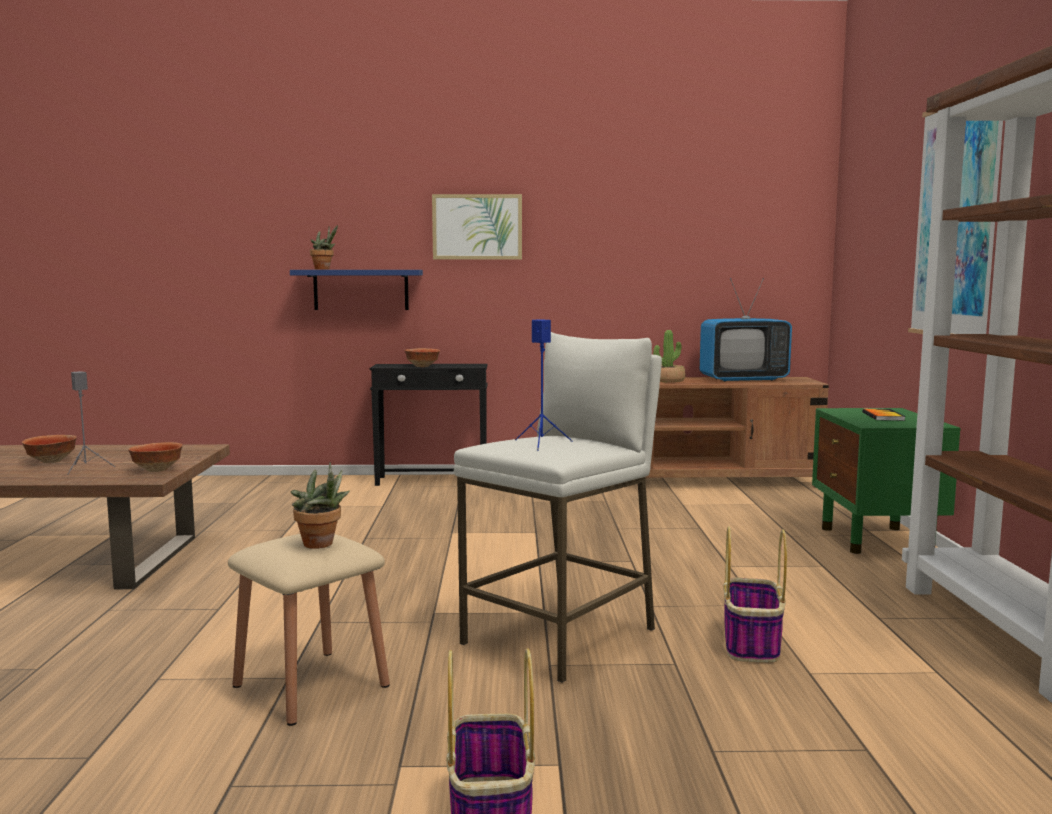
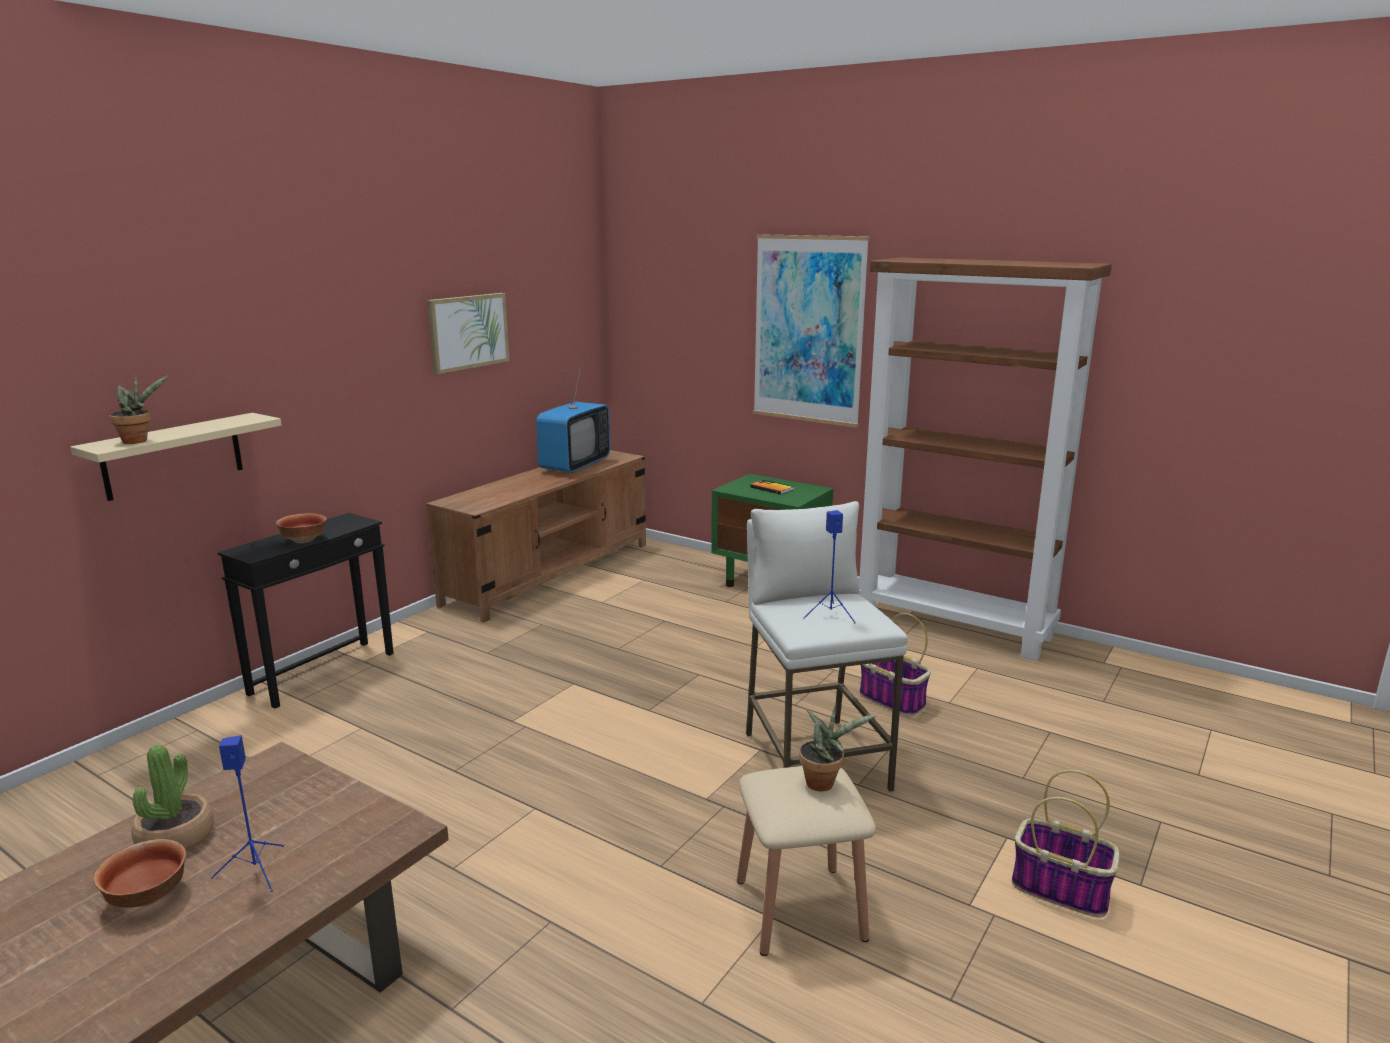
camera: 55 degrees left, 10 degrees up
grey speaker [67,371,115,475] -> blue speaker [211,735,284,892]
bowl [128,442,183,472] -> none
blue shelf [290,270,423,310] -> beige shelf [70,413,282,501]
picture [432,194,522,260] -> picture moved to [427,293,510,374]
potted plant [653,330,685,382] -> potted plant moved to [131,745,214,851]

